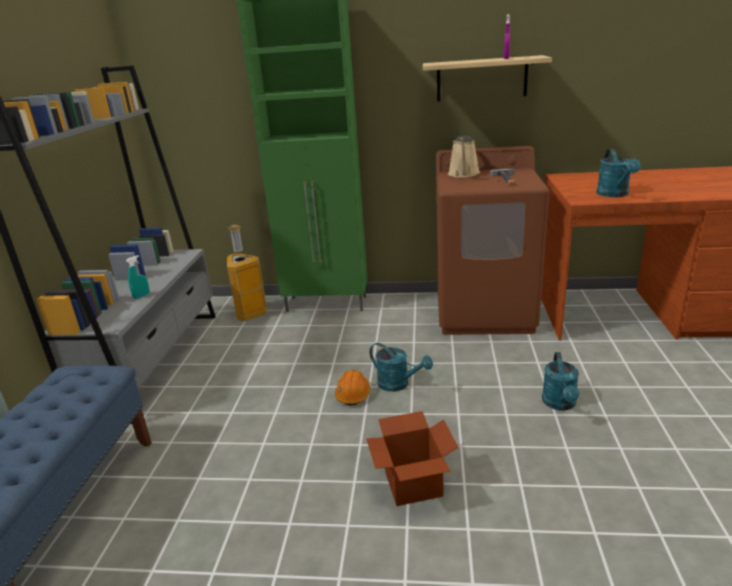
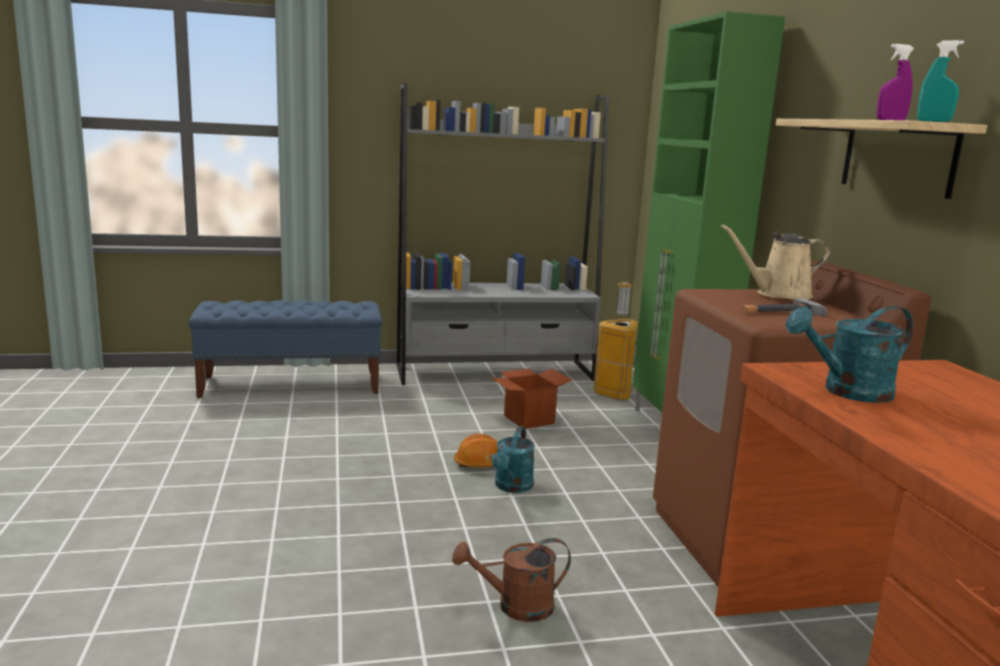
camera: 70 degrees right, 10 degrees down
turquoise spray bottle [126,255,149,299] -> turquoise spray bottle moved to [917,40,964,122]
cardboard box [366,411,459,506] -> cardboard box moved to [491,369,572,429]
turquoise watering can [542,352,579,411] -> brown watering can [452,538,571,622]

